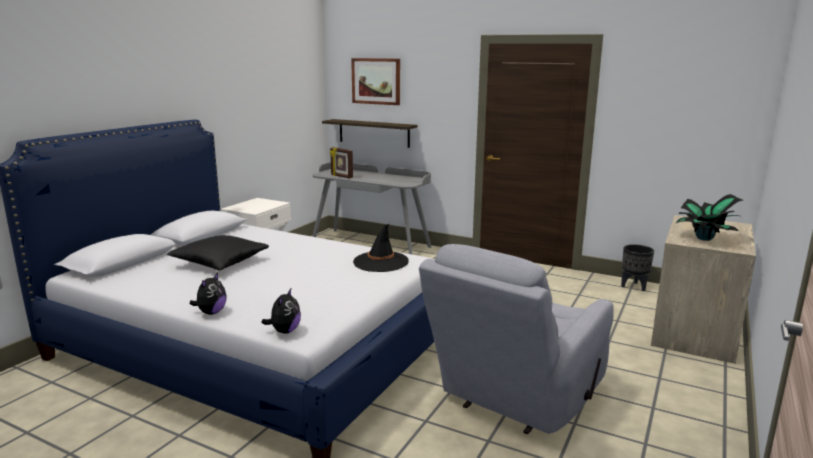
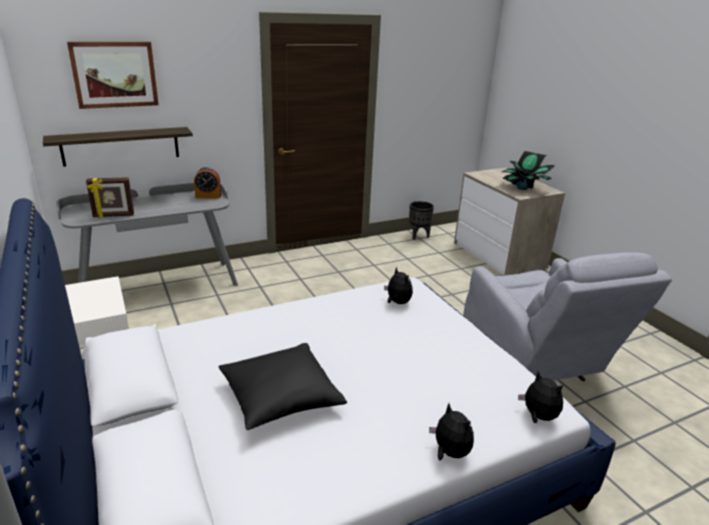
camera: 55 degrees left, 10 degrees up
black hat [353,224,409,272] -> plush toy [384,267,413,304]
none -> alarm clock [194,167,221,198]

